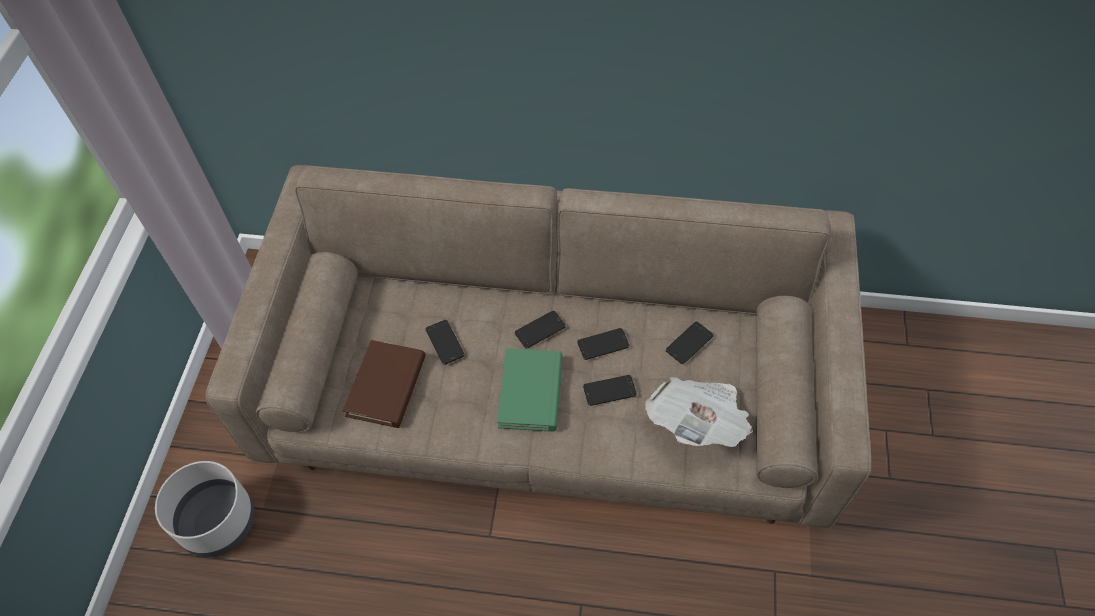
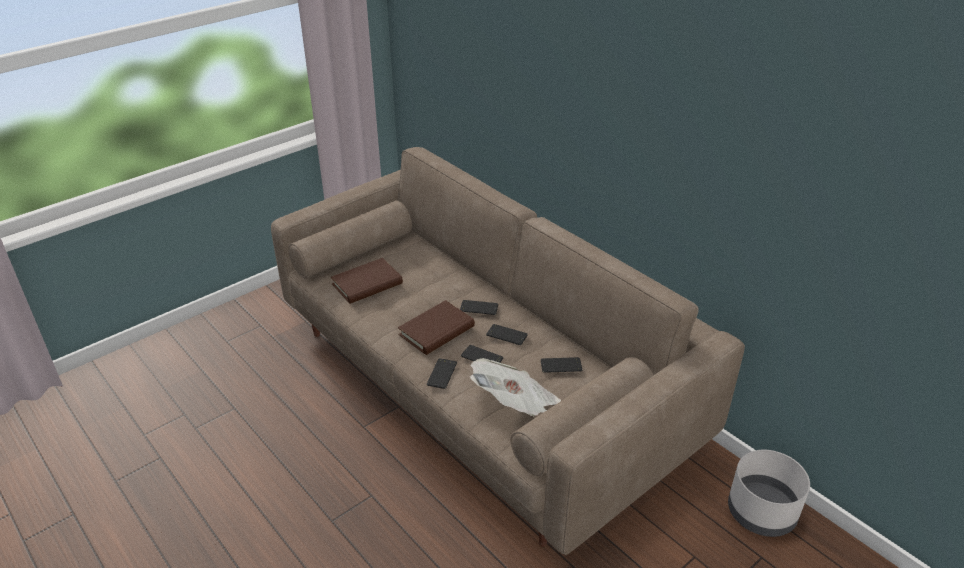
camera: 40 degrees right, 20 degrees down
grey planter [155,461,255,557] -> grey planter moved to [728,450,810,537]
phone [425,320,465,365] -> phone moved to [427,358,457,389]
green book [497,348,563,432] -> brown book [398,300,475,355]

